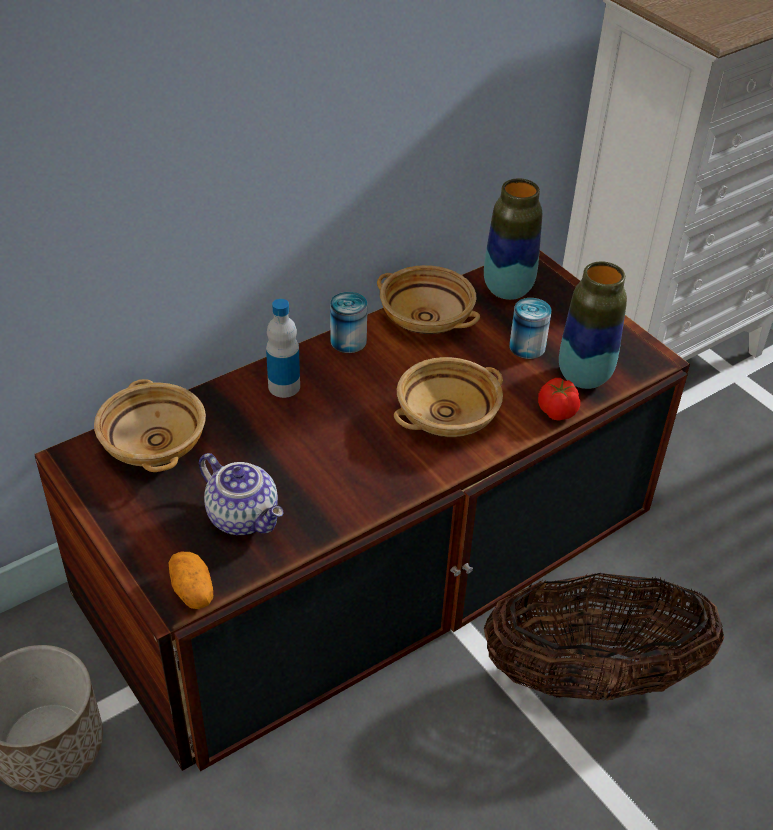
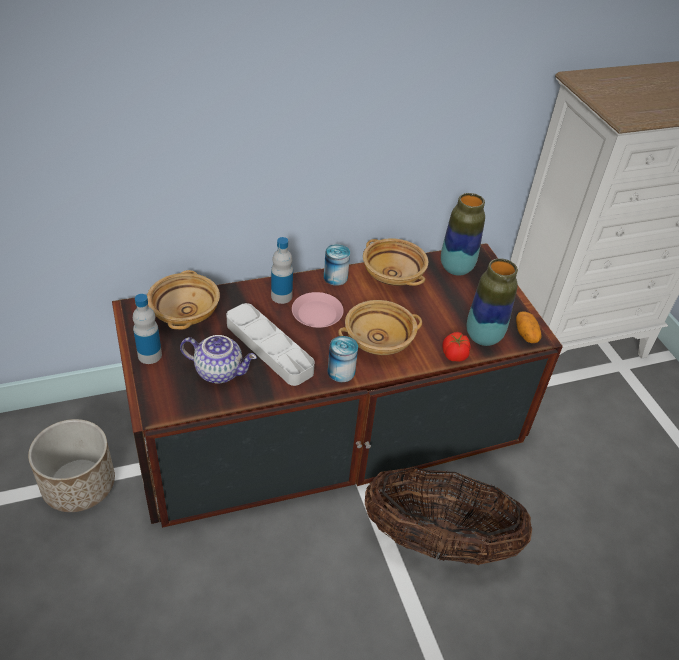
camera: 15 degrees right, 0 degrees up
potato [169,552,213,609] -> potato moved to [516,311,541,343]
teapot [199,453,283,535] -> teapot turned 45 degrees counterclockwise [180,335,257,384]
can [509,298,552,359] -> can moved to [328,336,358,382]
none -> bottle [133,294,162,364]
none -> grey tray [226,303,315,386]
none -> pink plate [292,292,343,328]

